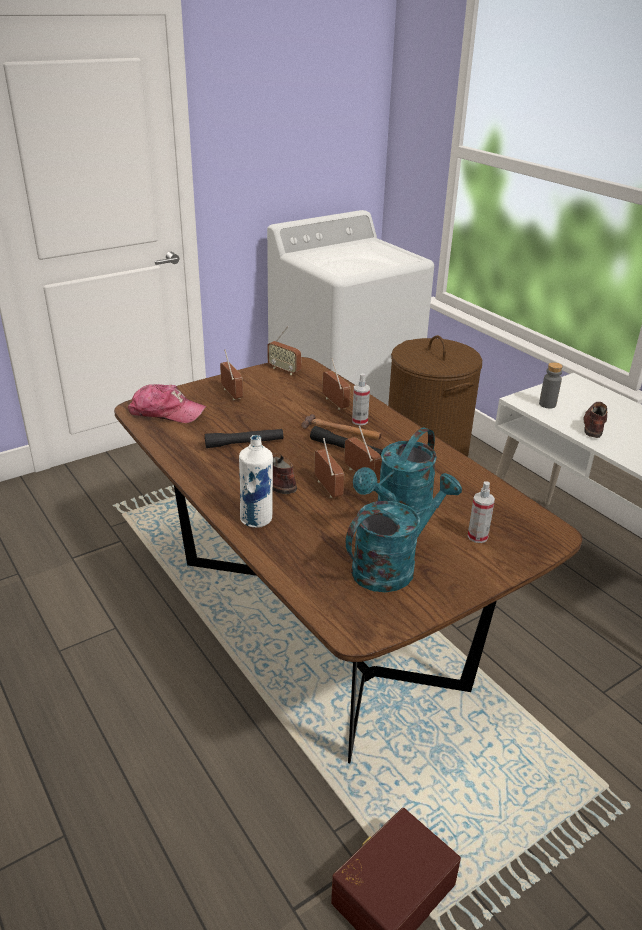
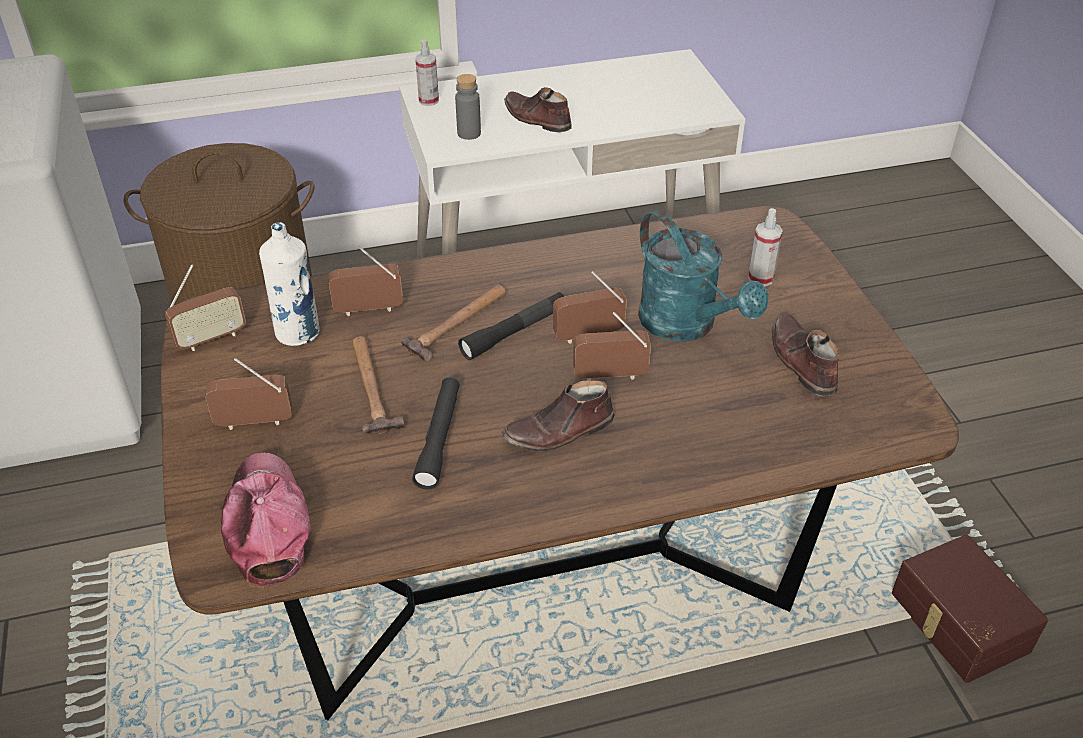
camera: 70 degrees left, 10 degrees up
cap [128,384,206,423] -> cap turned 45 degrees counterclockwise [221,453,311,588]
white bottle [239,435,273,528] -> white bottle moved to [259,222,319,346]
turquoise watering can [346,473,462,592] -> brown shoe [772,314,839,396]
spray bottle [352,373,370,425] -> spray bottle moved to [415,39,439,106]
none -> hammer [353,336,405,434]

